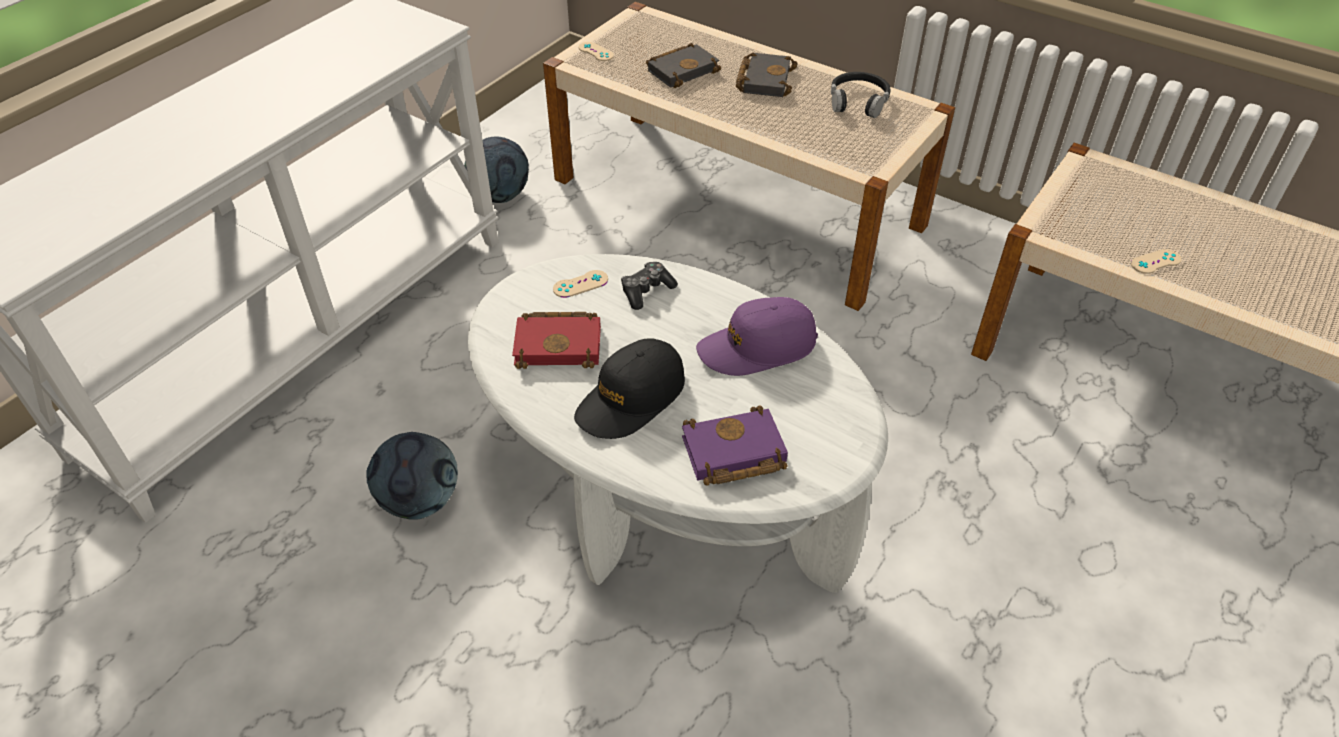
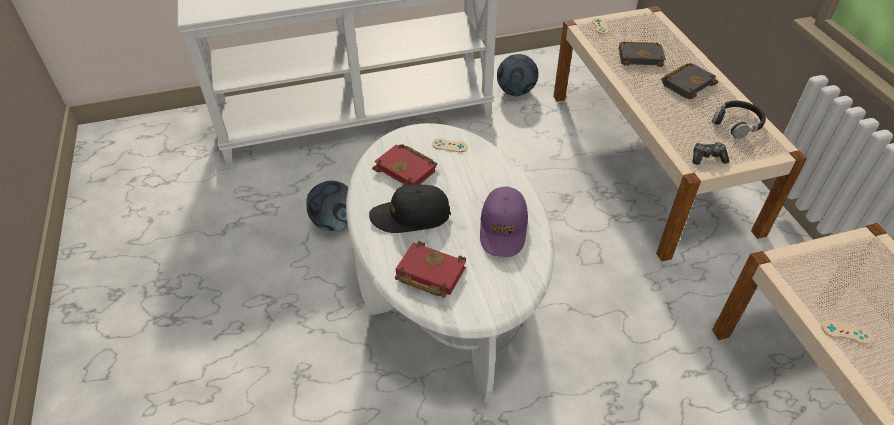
camera: 40 degrees right, 0 degrees up
game controller [621,262,678,310] -> game controller moved to [693,142,729,165]
purple book [682,405,788,486] -> red book [395,241,466,298]
purple cap [696,297,818,376] -> purple cap turned 105 degrees counterclockwise [480,186,528,257]

